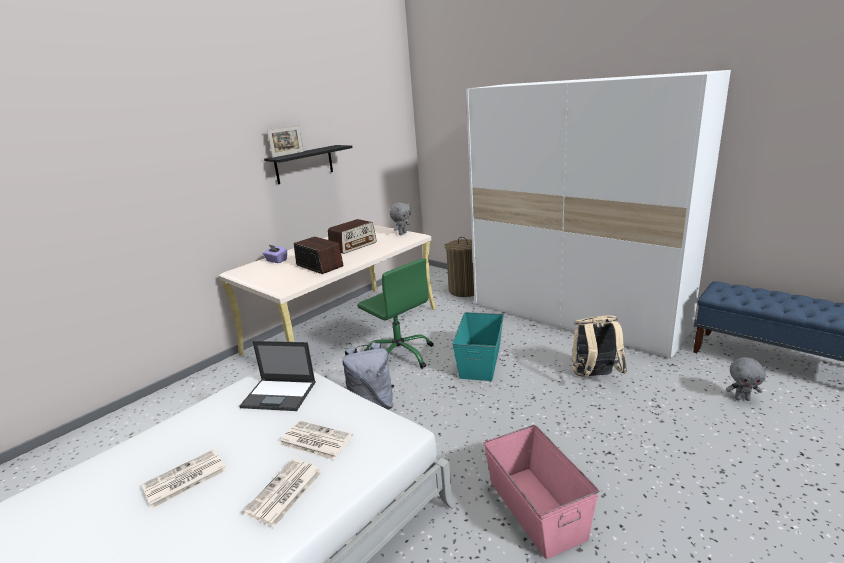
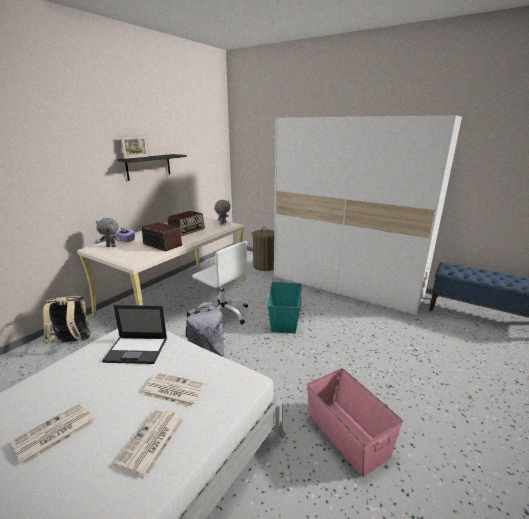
camera: 10 degrees left, 0 degrees up
green office chair [357,258,433,369] -> white office chair [192,241,248,324]
beige backpack [573,315,627,377] -> beige backpack moved to [43,296,90,344]
grey plush toy [726,357,767,401] -> grey plush toy moved to [96,218,120,247]

